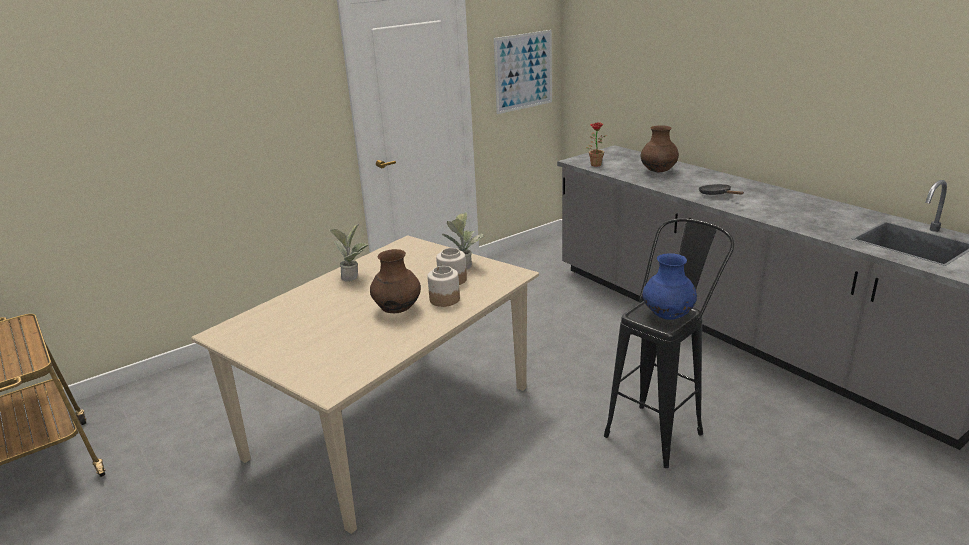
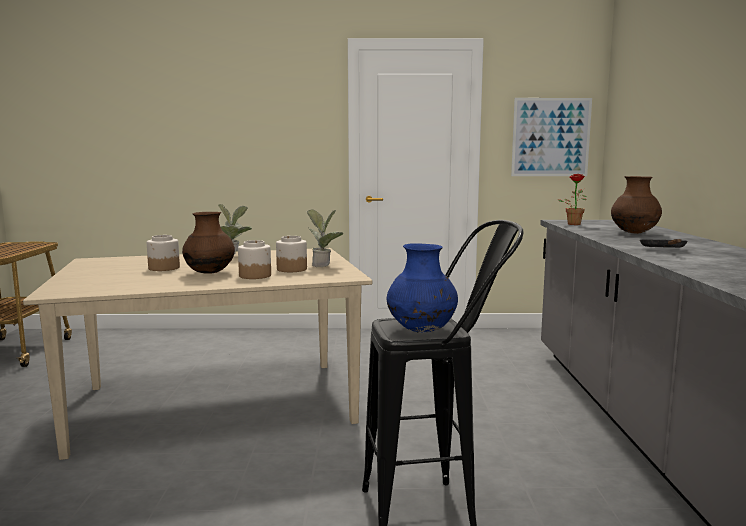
camera: 35 degrees right, 15 degrees down
none -> jar [147,235,180,271]

